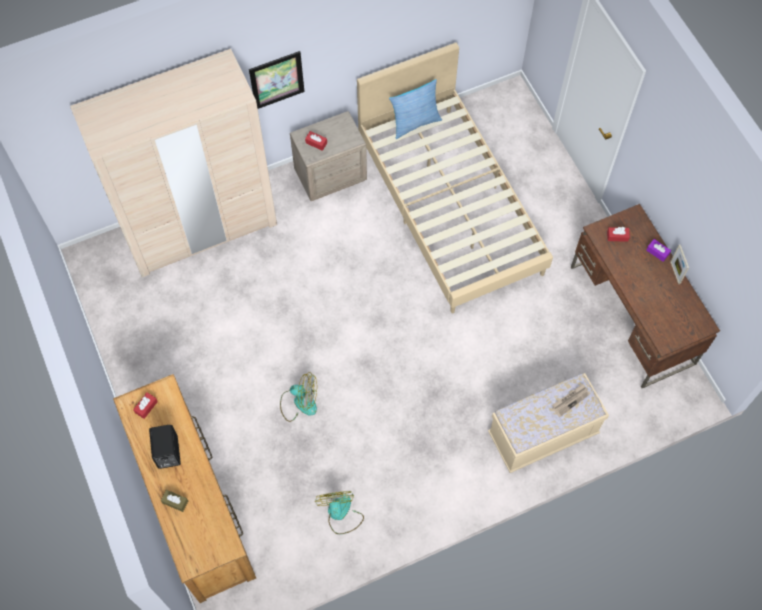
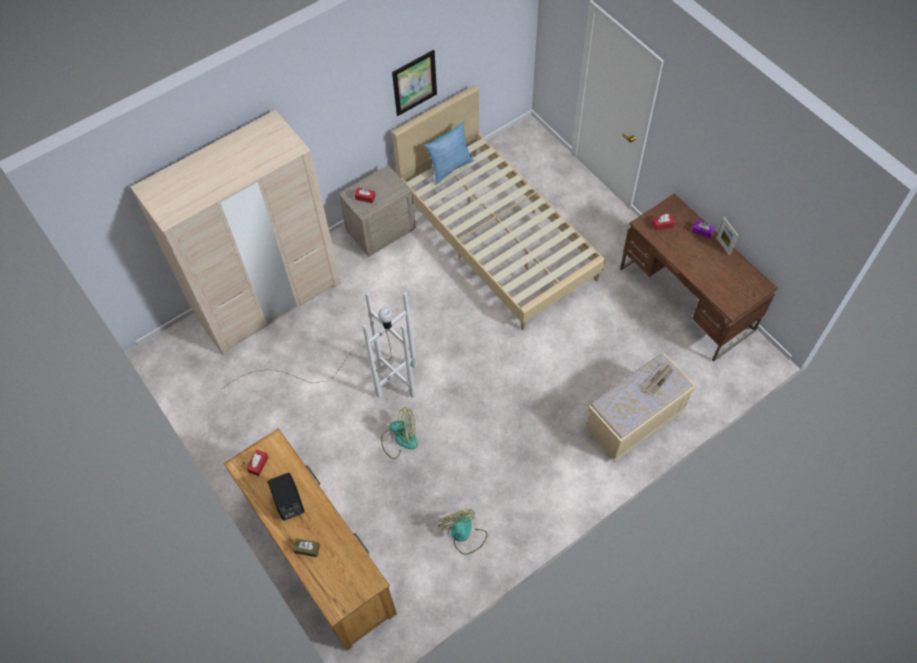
camera: 10 degrees left, 5 degrees down
picture [249,51,305,109] -> picture moved to [392,50,437,116]
none -> white floor lamp [220,292,417,398]

